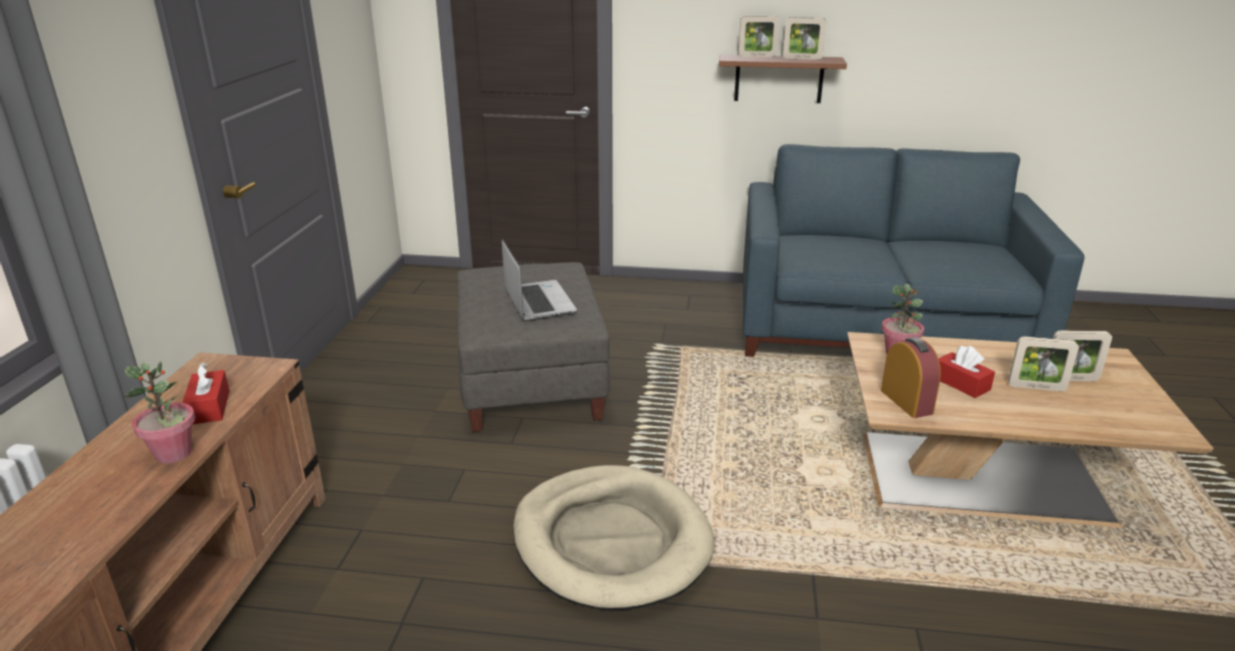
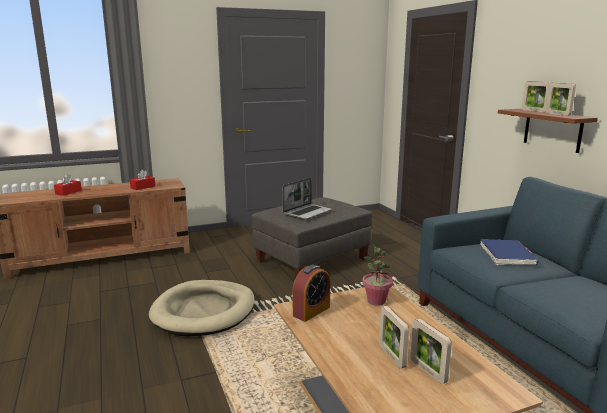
camera: 60 degrees right, 10 degrees down
potted plant [124,362,195,463] -> none
red tissue box [938,346,995,398] -> red tissue box moved to [54,174,82,196]
none -> blue book [480,239,539,265]

